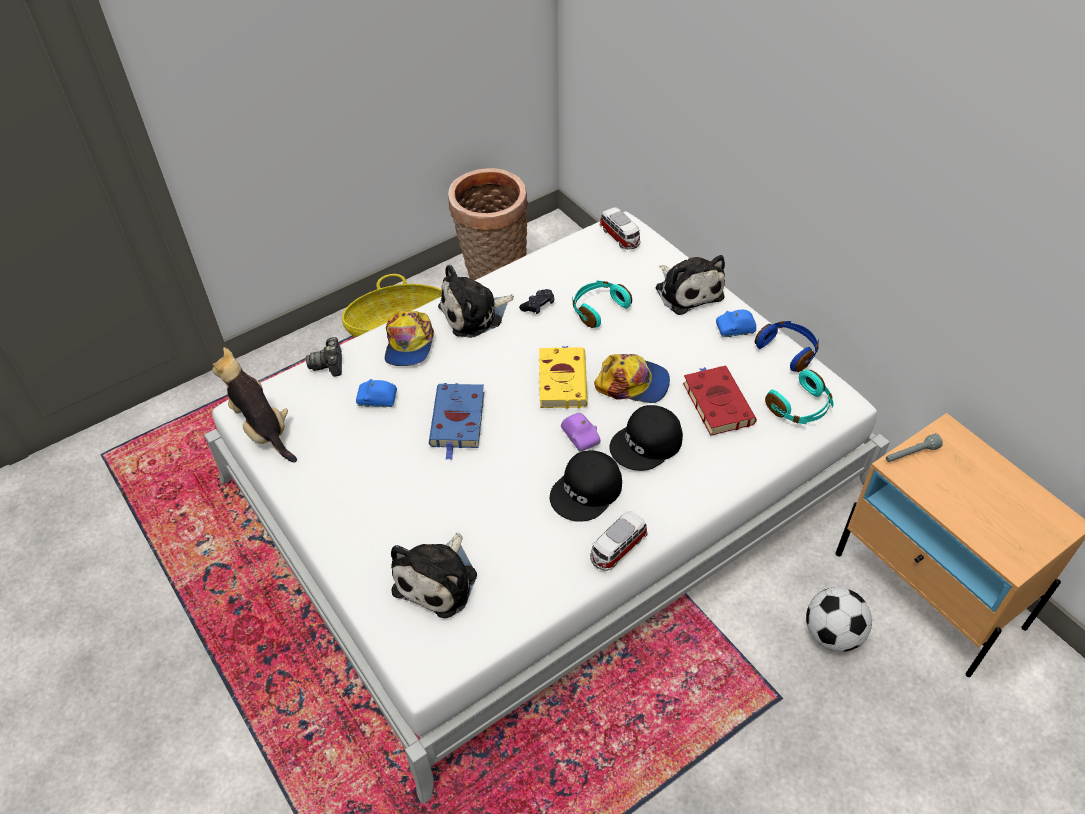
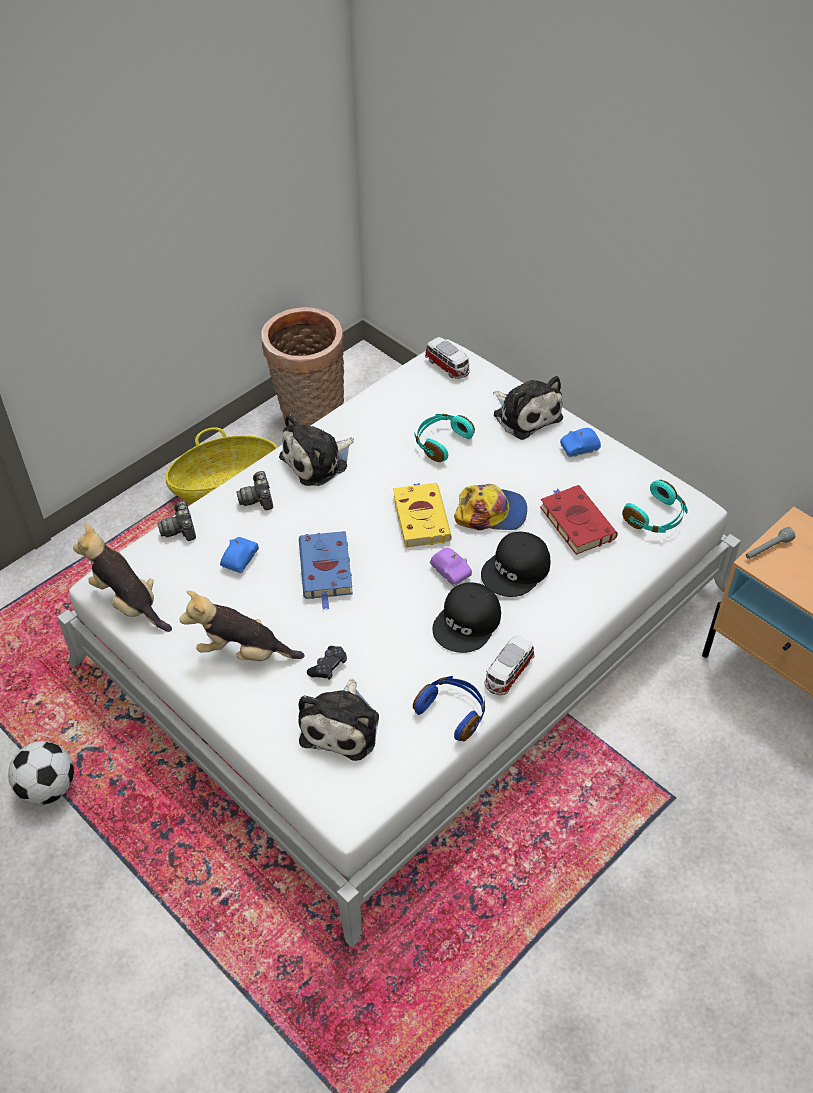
camera: 10 degrees left, 0 degrees up
blue toy car [356,379,397,408] -> blue toy car turned 120 degrees clockwise [220,537,259,573]
cap [385,311,434,366] -> camera [236,471,273,510]
black game controller [519,289,554,314] -> black game controller moved to [307,646,347,680]
blue headphones [755,321,819,372] -> blue headphones moved to [413,676,485,741]
football [806,587,872,652] -> football moved to [8,741,74,805]
none -> plush toy [180,591,305,661]

